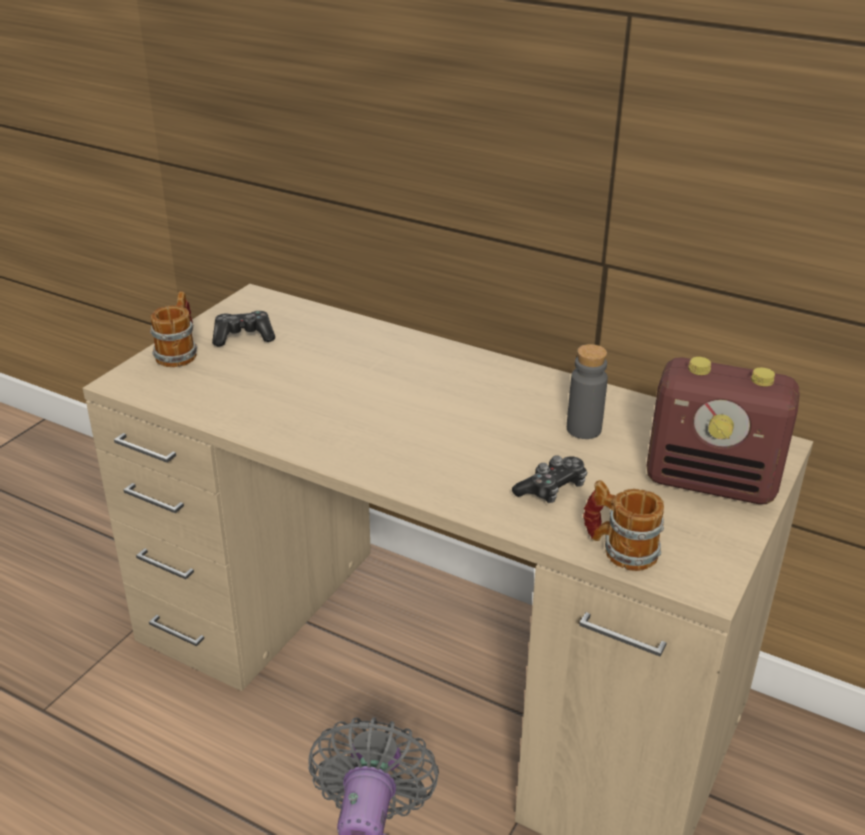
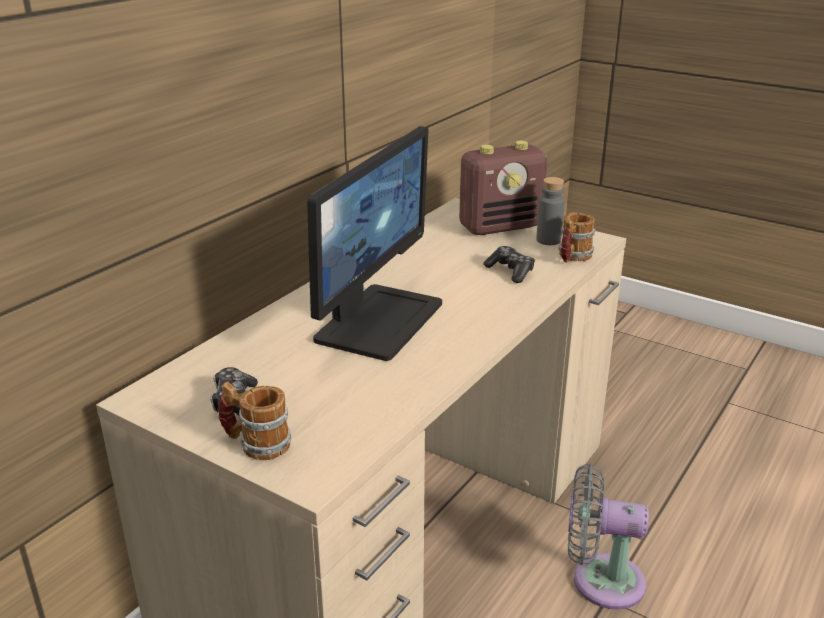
camera: 85 degrees left, 5 degrees down
grey bottle [567,344,608,439] -> grey bottle moved to [536,177,565,245]
radio [646,357,800,504] -> radio turned 45 degrees clockwise [459,141,547,235]
none -> monitor [307,126,442,361]

